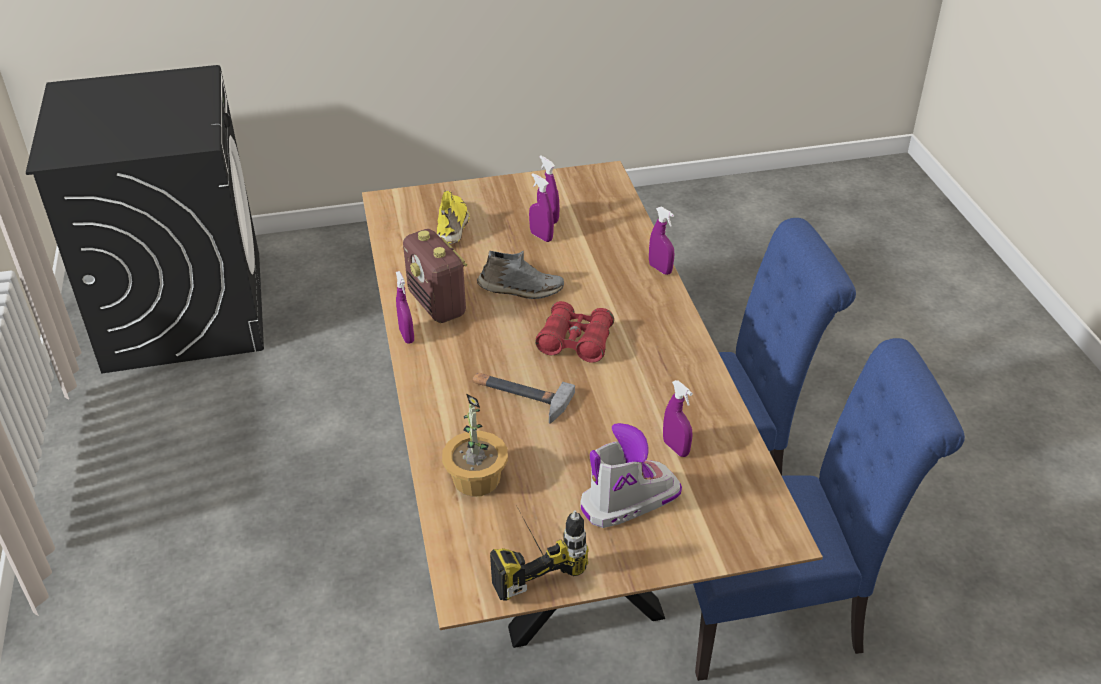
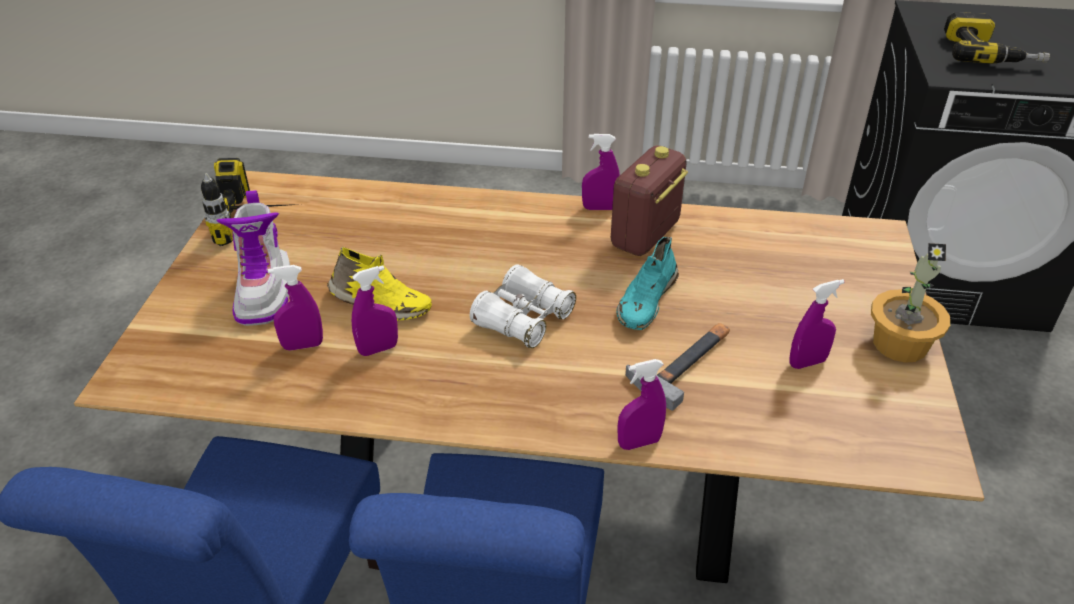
camera: 110 degrees right, 0 degrees up
radio [403,229,467,323] -> radio turned 45 degrees counterclockwise [611,146,688,256]
yellow shoe [437,191,469,244] -> yellow shoe moved to [327,247,432,321]
potted plant [442,394,508,497] -> potted plant moved to [871,243,950,363]
hammer [473,373,575,424] -> hammer moved to [625,323,730,411]
grey shoe [477,251,564,299] -> turquoise shoe [616,237,679,330]
purple spray bottle [529,173,554,242] -> purple spray bottle moved to [352,266,398,356]
red binoculars [535,301,614,363] -> white binoculars [470,264,576,348]
none -> power drill [944,12,1050,64]

